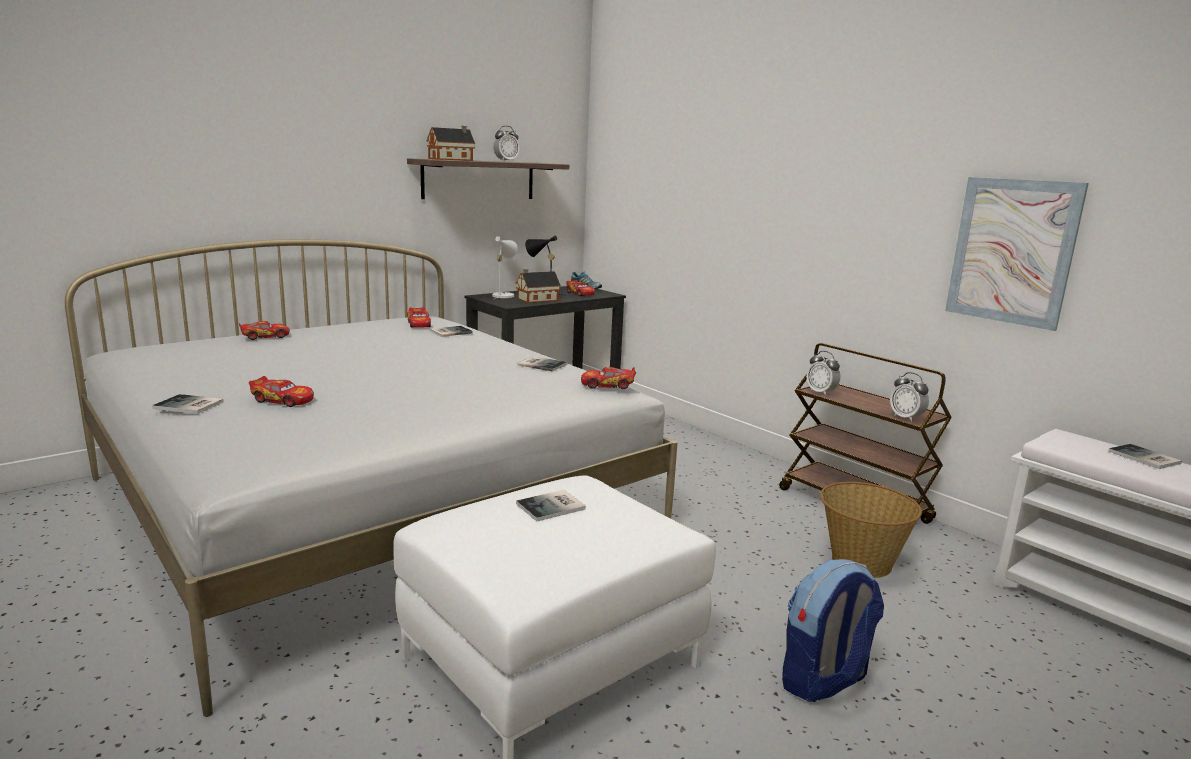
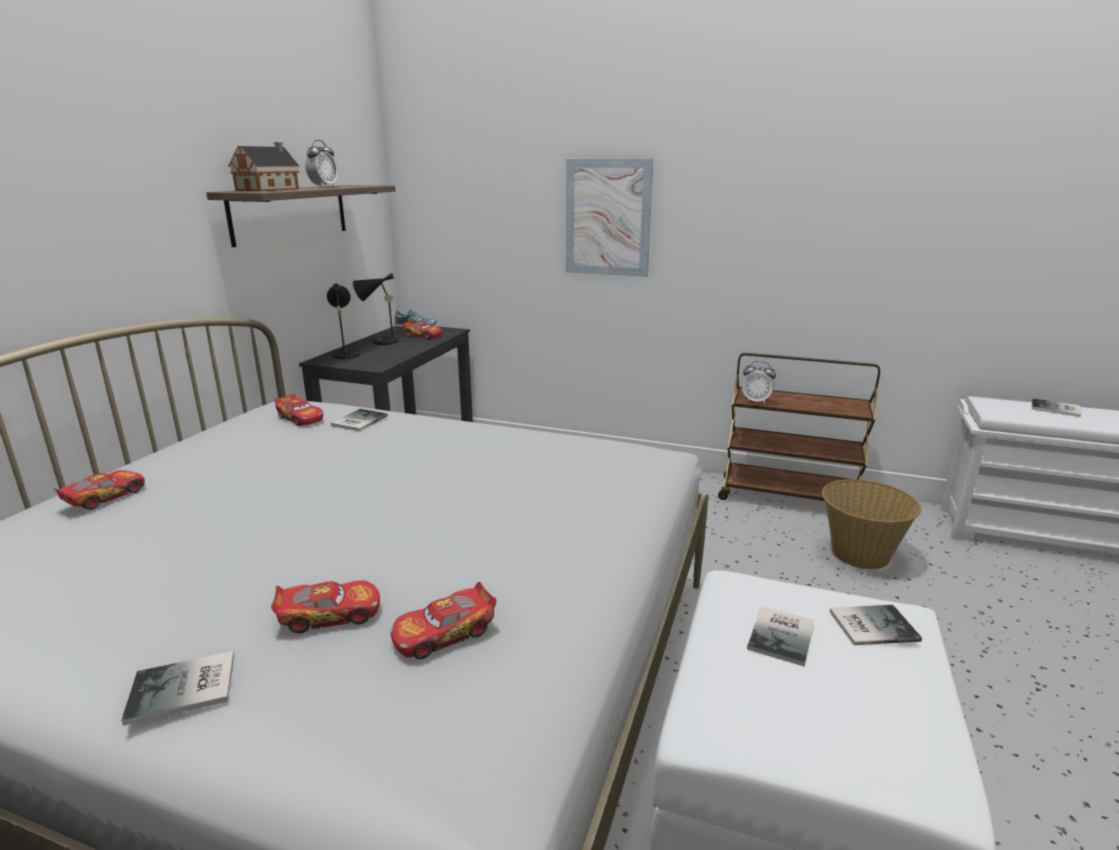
camera: 30 degrees left, 5 degrees up
white table lamp [492,236,518,299] -> black table lamp [327,283,361,363]
toy house [515,269,561,303] -> none
book [518,356,567,372] -> book moved to [829,605,922,645]
toy car [581,367,636,389] -> toy car moved to [391,582,496,659]
backpack [782,559,884,702] -> none
alarm clock [890,372,929,422] -> none
picture [945,177,1089,331] -> picture moved to [566,159,653,277]

